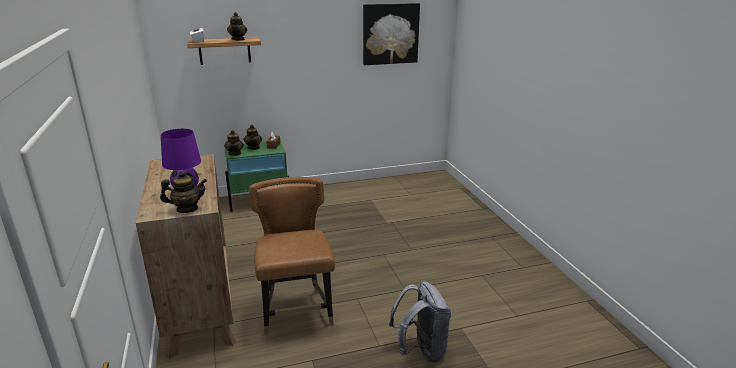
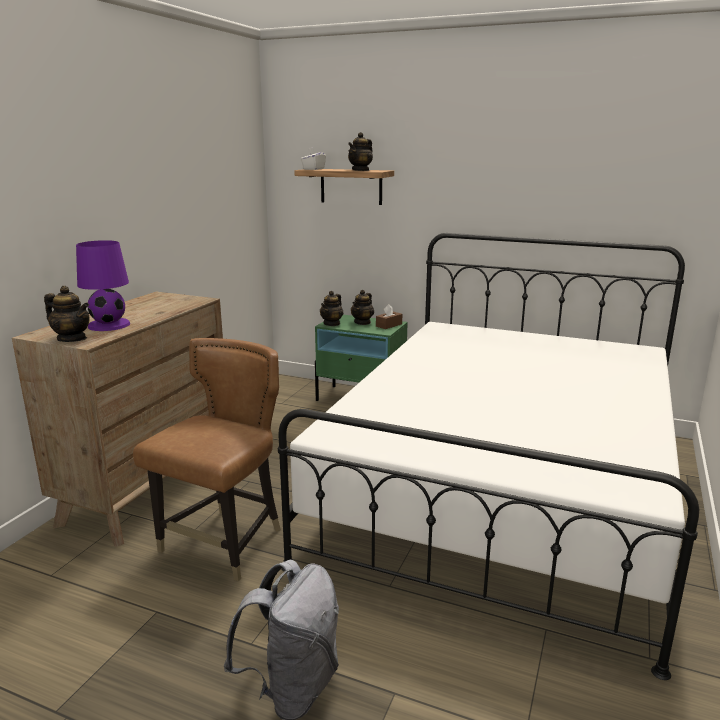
camera: 40 degrees right, 5 degrees down
picture [363,3,420,65] -> none
none -> white bed [278,233,699,680]

